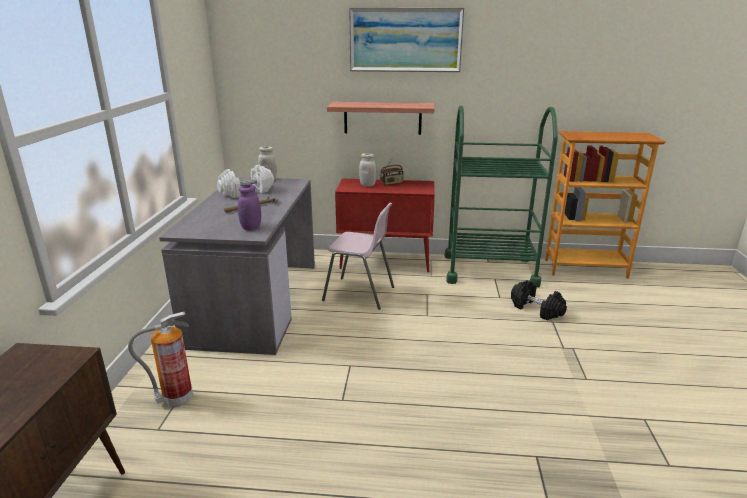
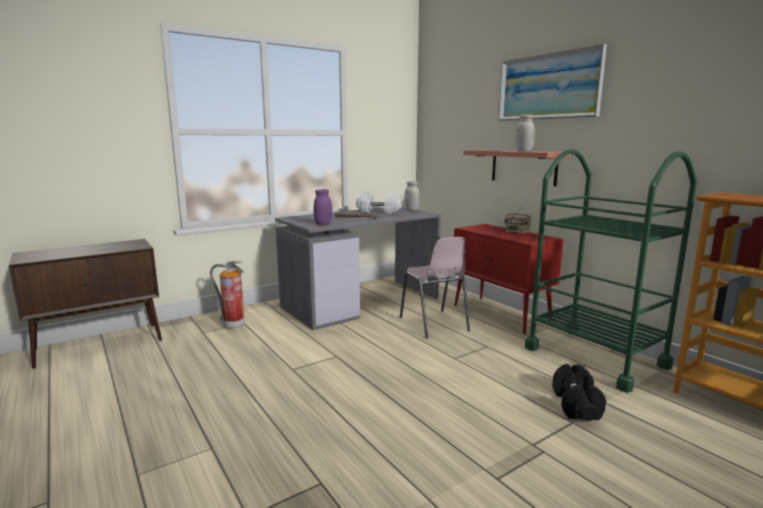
camera: 50 degrees right, 10 degrees down
white jar [359,153,376,187] -> white jar moved to [515,115,535,152]

